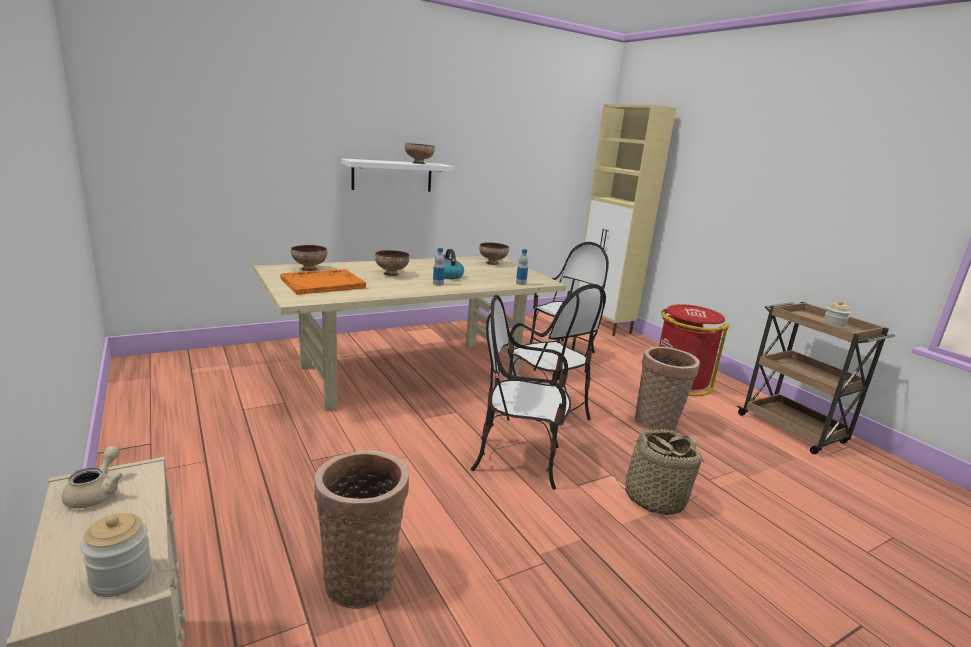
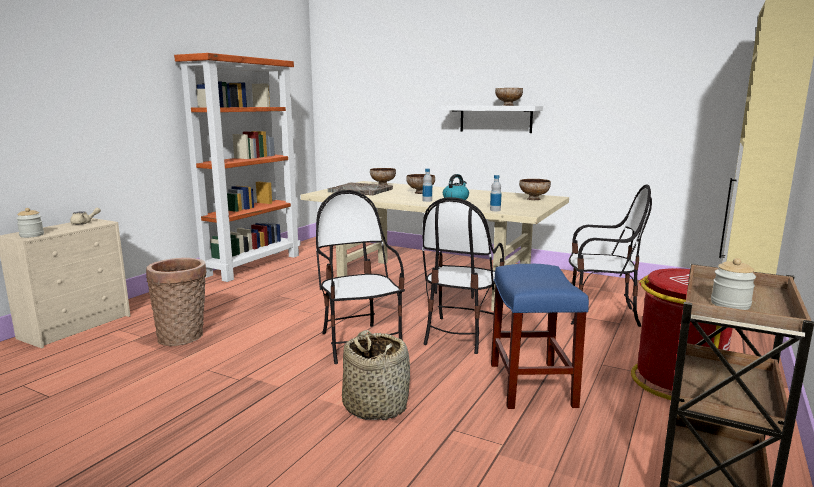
camera: 60 degrees right, 5 degrees down
orange tray [280,269,366,295] -> grey tray [328,183,393,195]
basket [635,347,700,431] -> blue stool [491,264,589,409]
none -> orange bookcase [174,53,301,282]

